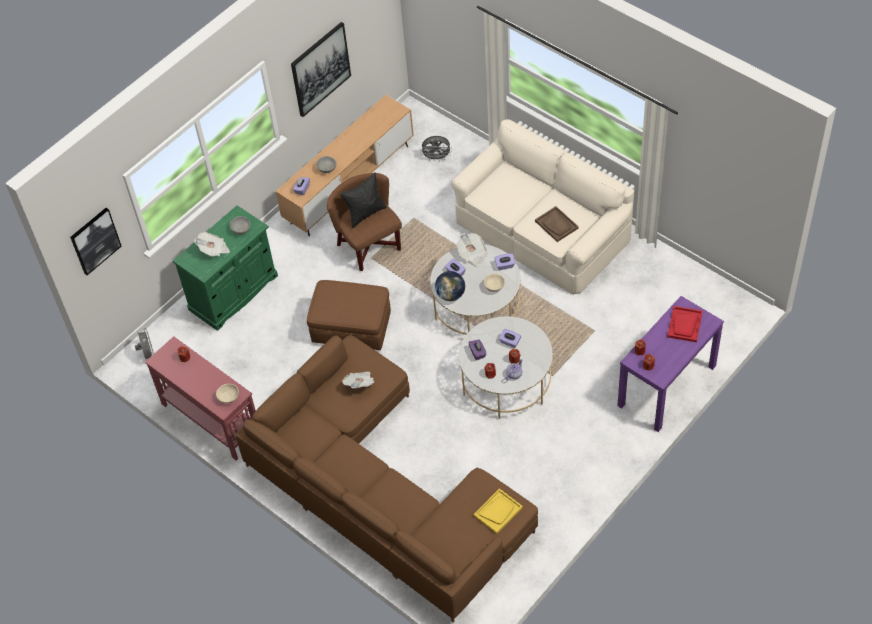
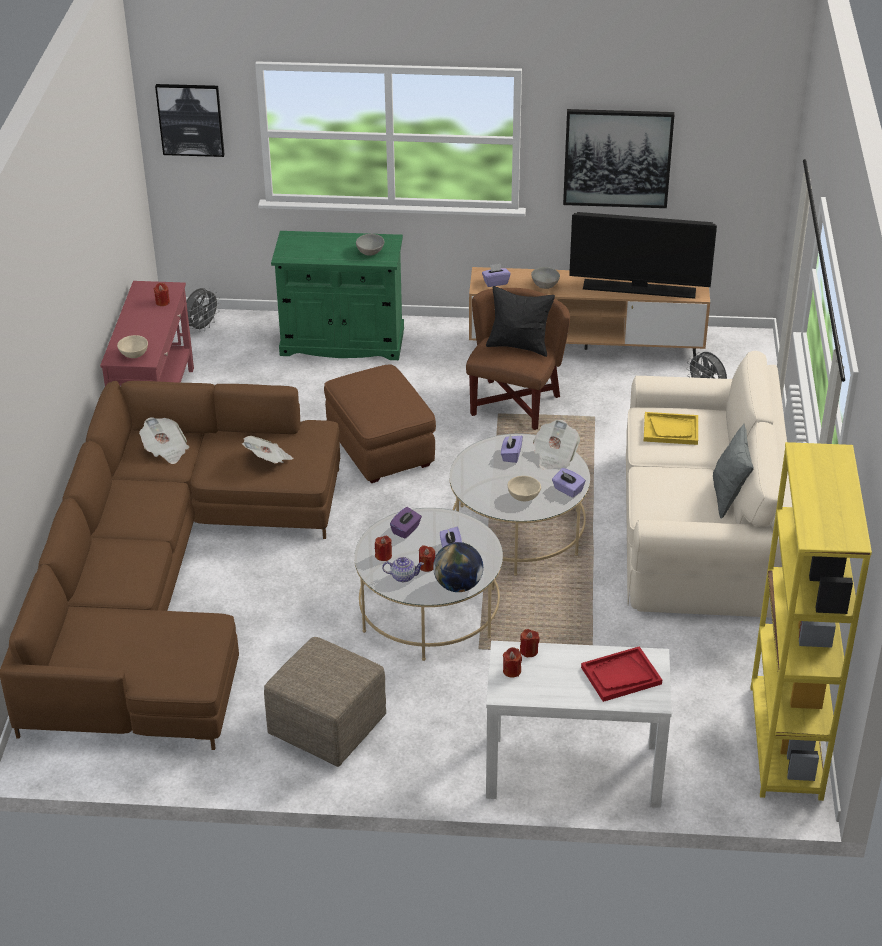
camera: 50 degrees right, 15 degrees down
newspaper [194,232,230,257] -> newspaper moved to [139,417,189,464]
globe [435,271,465,301] -> globe moved to [433,542,483,592]
yellow tray [474,488,523,534] -> yellow tray moved to [644,412,698,445]
brown tray [535,206,578,242] -> none
purple console table [617,296,724,432] -> white console table [486,641,672,808]
none -> beige ottoman [264,637,386,767]
none -> television [569,212,717,299]
none -> grey pillow [713,424,754,518]
none -> yellow bookcase [751,442,872,801]

